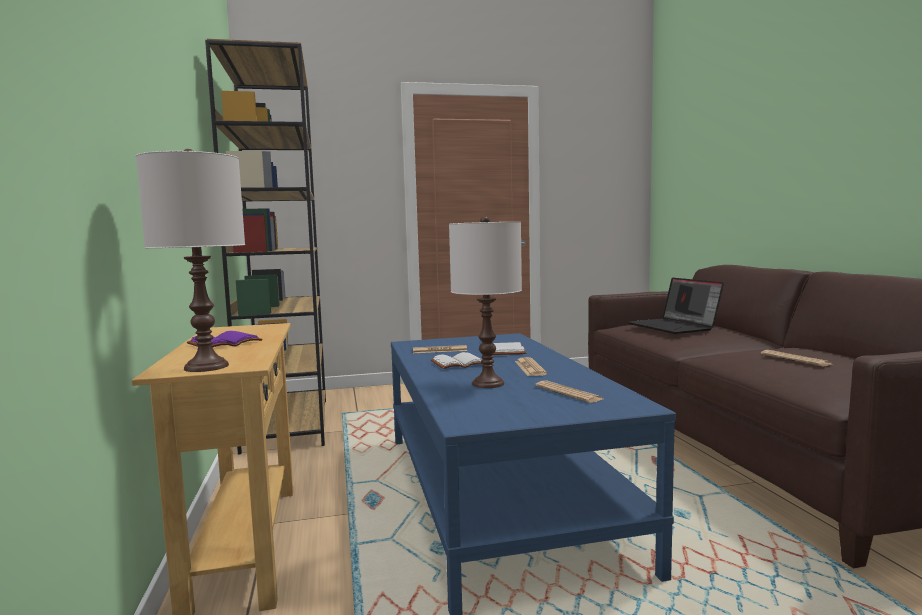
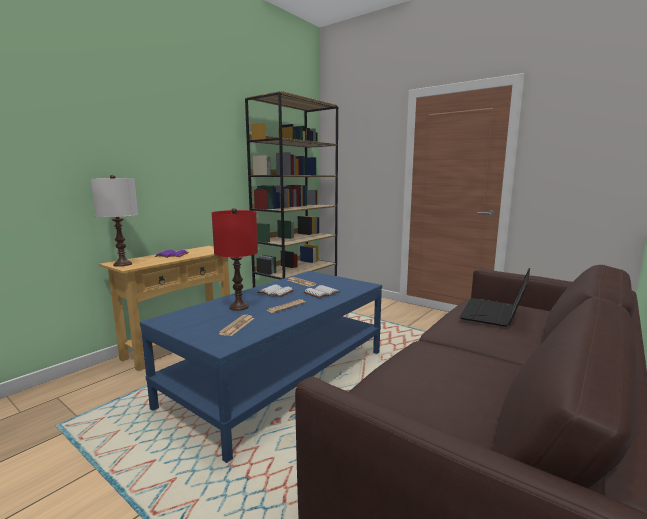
camera: 50 degrees right, 5 degrees up
white table lamp [449,216,522,388] -> red table lamp [212,208,258,311]
newspaper [761,350,832,367] -> none

